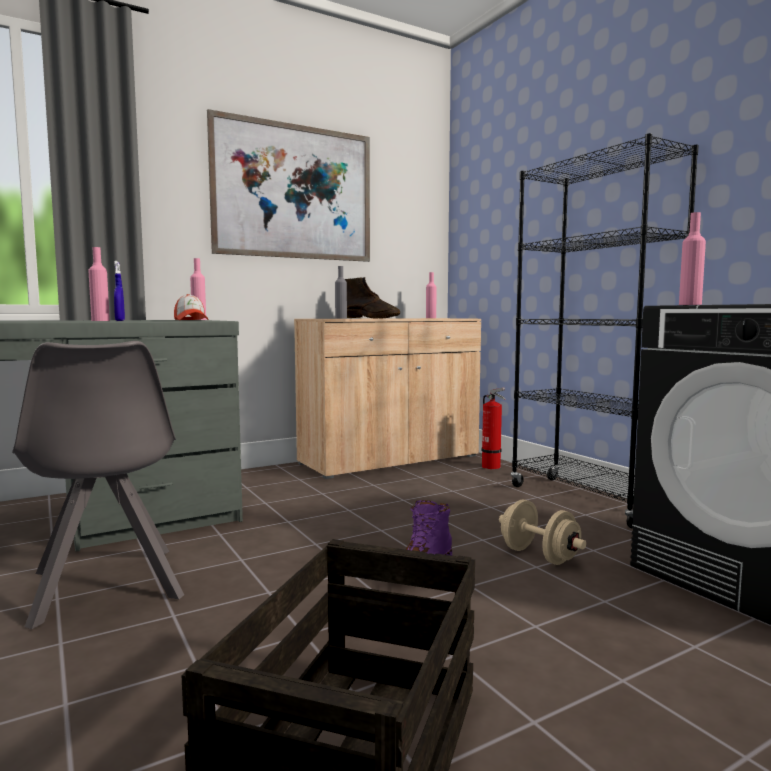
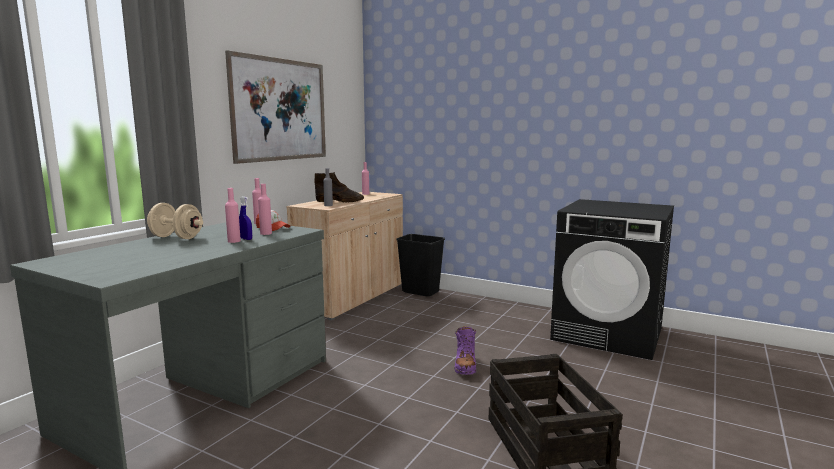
camera: 30 degrees left, 5 degrees up
grey chair [12,341,184,629] -> none
fire extinguisher [482,387,506,469] -> black trash can [396,234,445,296]
beige dumbbell [499,499,586,565] -> beige dumbbell moved to [147,203,203,239]
black bookcase [511,133,699,528] -> none
pink bottle [679,212,706,305] -> pink bottle moved to [258,184,272,235]

